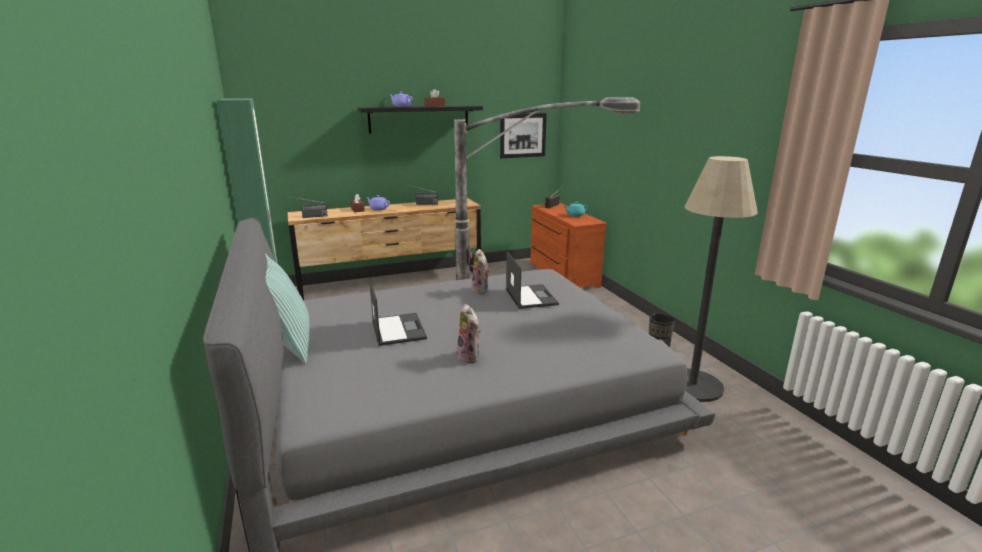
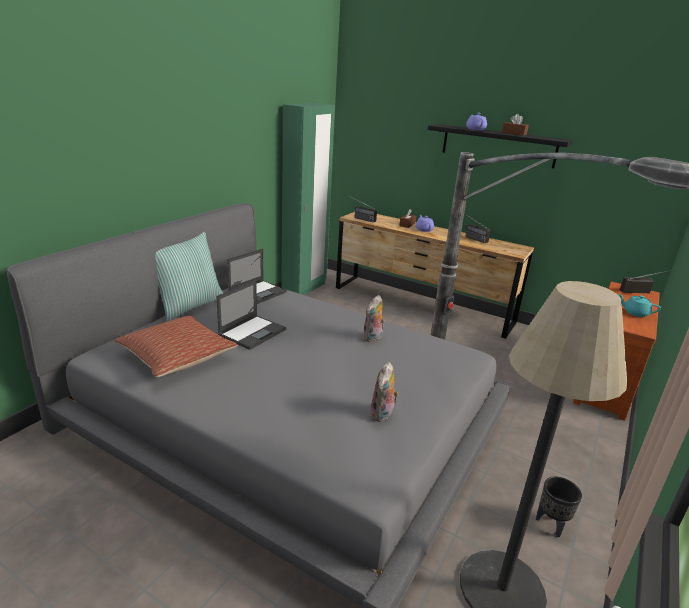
camera: 50 degrees right, 5 degrees up
plush toy [456,304,481,363] -> plush toy moved to [370,362,399,422]
picture [500,113,547,158] -> none
laptop [506,252,559,309] -> laptop moved to [227,249,287,304]
none -> pillow [114,315,238,377]

